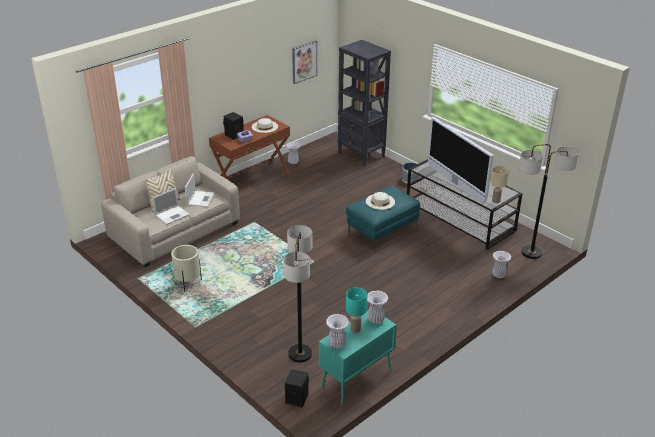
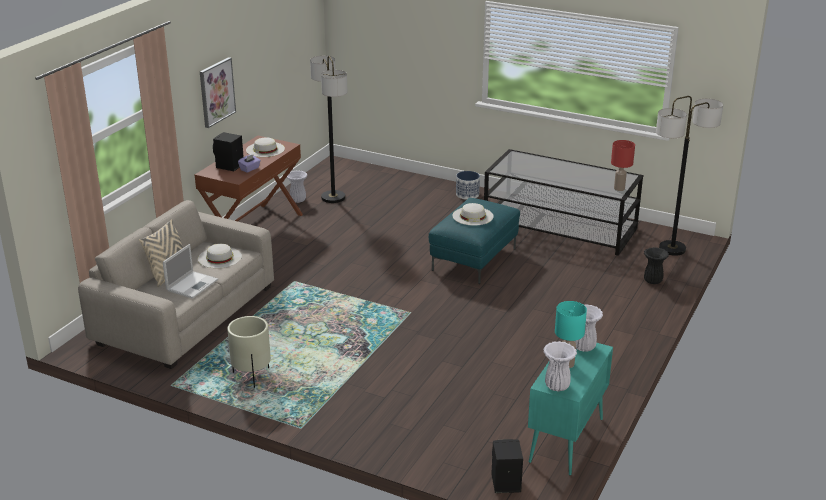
camera: 20 degrees left, 5 degrees down
laptop [185,174,215,207] -> white hat [198,244,242,268]
floor lamp [284,225,312,362] -> floor lamp moved to [310,56,347,203]
picture [292,41,317,84] -> picture moved to [200,57,236,128]
black bookcase [338,40,391,167] -> none
television [428,117,494,203] -> none
beige table lamp [490,166,509,203] -> red table lamp [611,140,635,191]
white vase [492,251,511,278] -> black vase [644,247,669,284]

